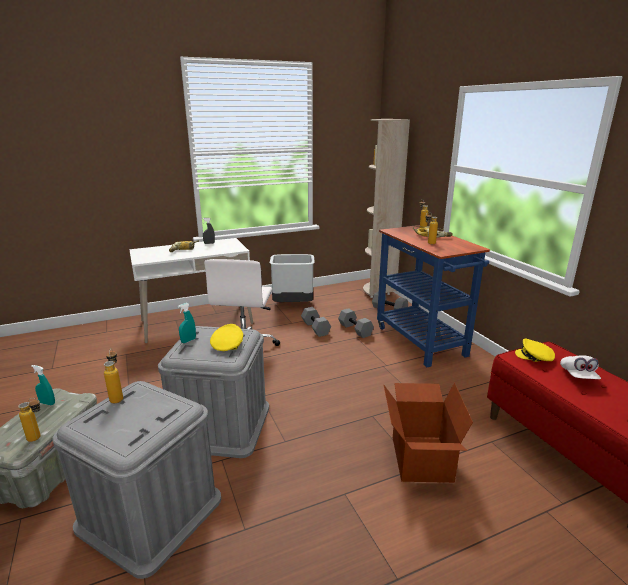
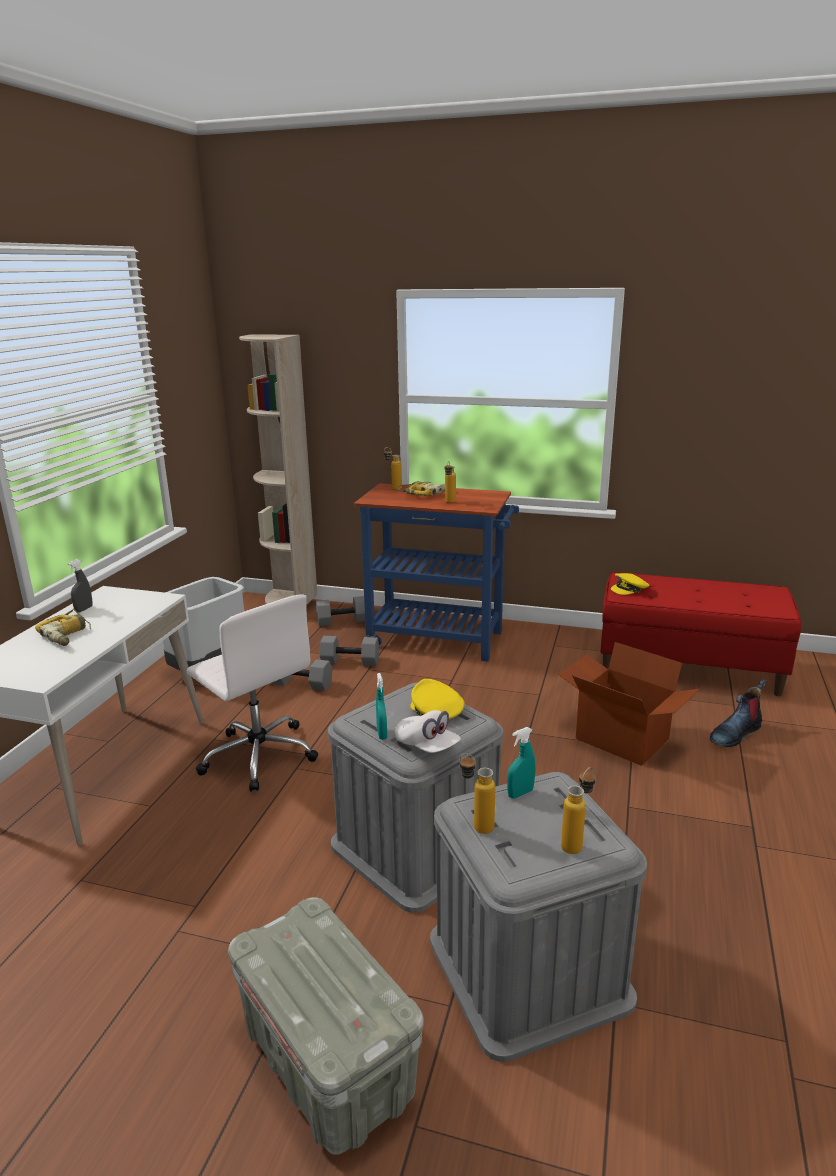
camera: 50 degrees left, 0 degrees up
bottle [18,398,41,442] -> bottle moved to [561,767,595,854]
turquoise spray bottle [31,365,55,405] -> turquoise spray bottle moved to [507,727,535,798]
white cap [560,355,601,379] -> white cap moved to [395,710,461,753]
none -> boot [710,679,767,747]

